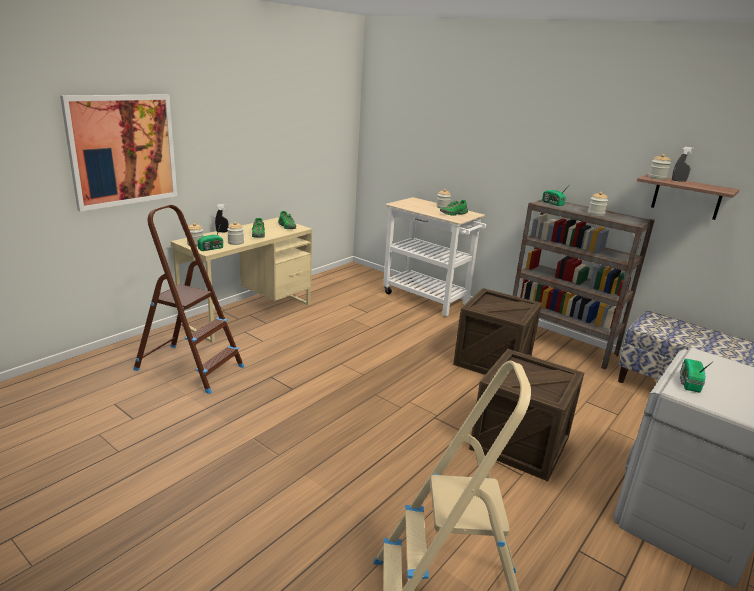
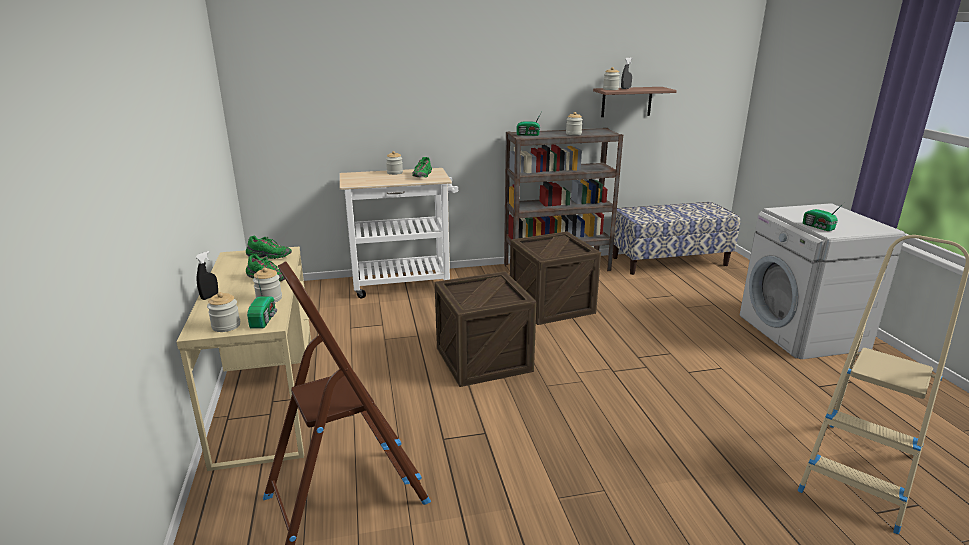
camera: 50 degrees left, 0 degrees up
picture [60,94,177,212] -> none
crate [469,349,584,481] -> crate moved to [435,271,537,387]

